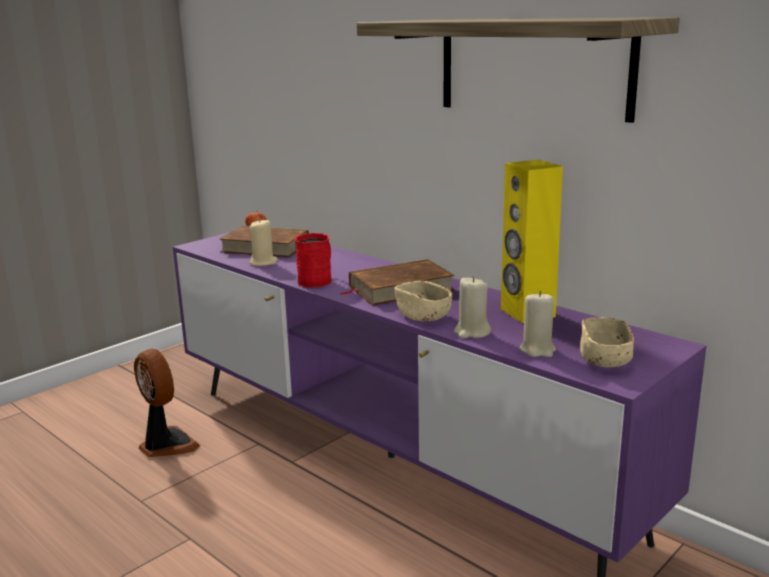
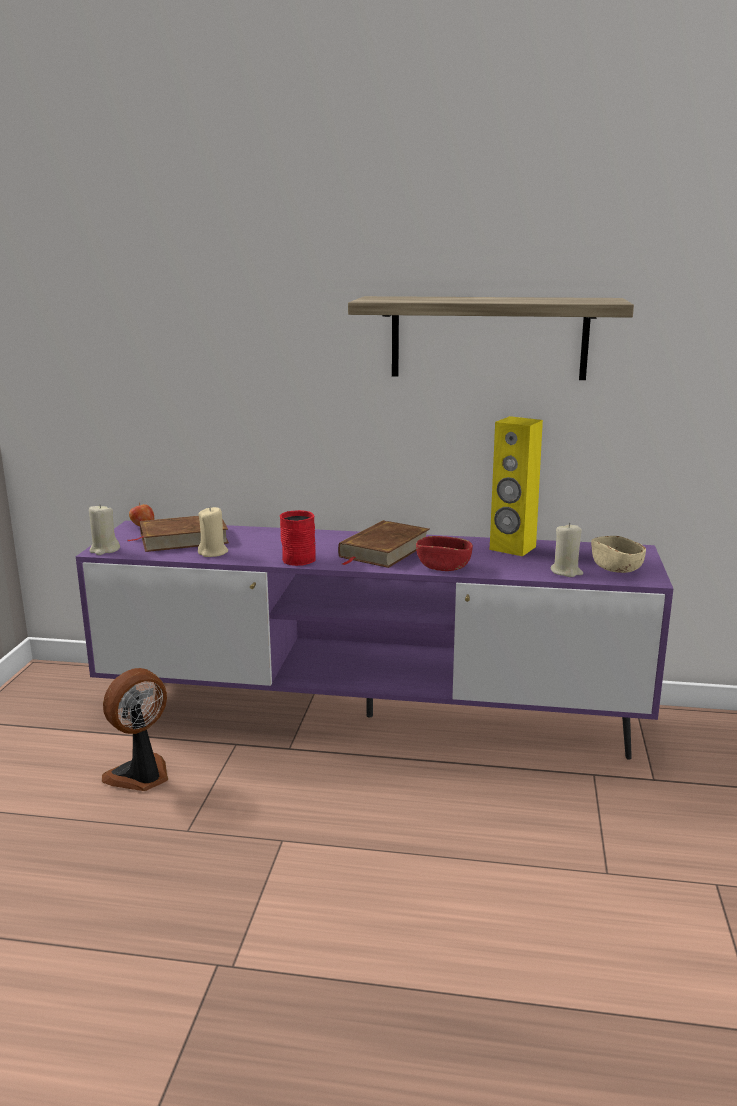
camera: 35 degrees left, 0 degrees up
fan [134,349,200,457] -> fan turned 60 degrees counterclockwise [102,668,168,791]
beige bowl [394,281,452,321] -> red bowl [416,536,473,571]
beige candle [454,276,491,339] -> beige candle moved to [89,504,120,555]

